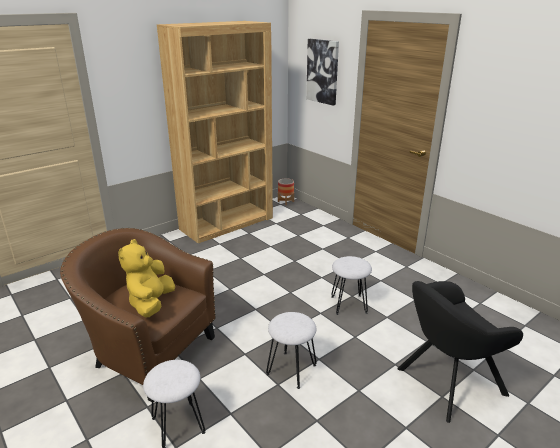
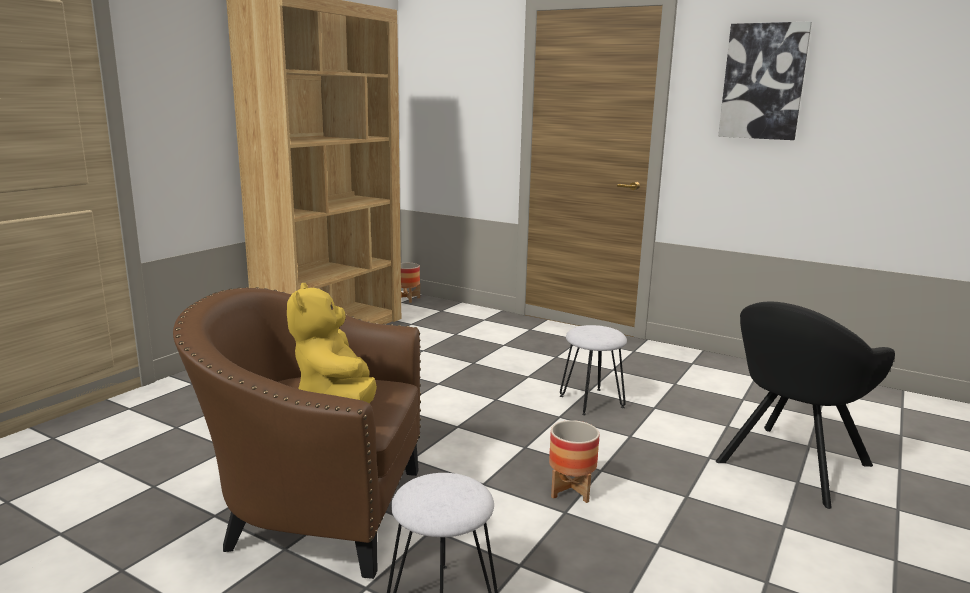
camera: 20 degrees left, 10 degrees down
white stool [266,312,317,389] -> planter [549,420,599,503]
picture [306,39,339,105] -> picture moved to [718,21,812,140]

